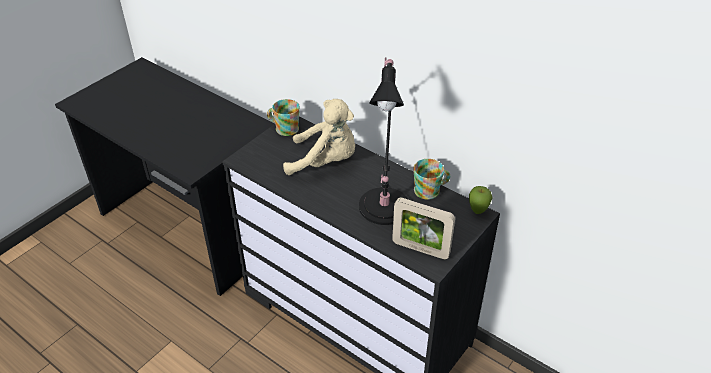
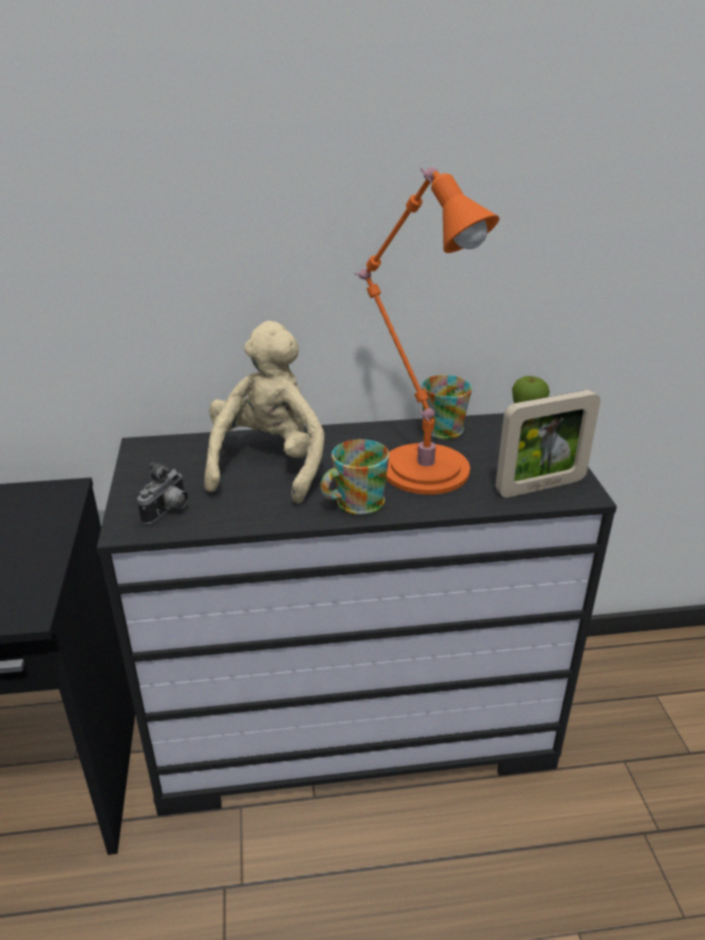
camera: 45 degrees left, 10 degrees down
mug [267,99,300,136] -> mug moved to [320,439,390,515]
beige plush toy [283,99,355,175] -> beige plush toy turned 45 degrees counterclockwise [204,321,325,504]
black table lamp [359,57,409,225] -> orange table lamp [354,167,499,495]
none -> camera [137,462,188,524]

